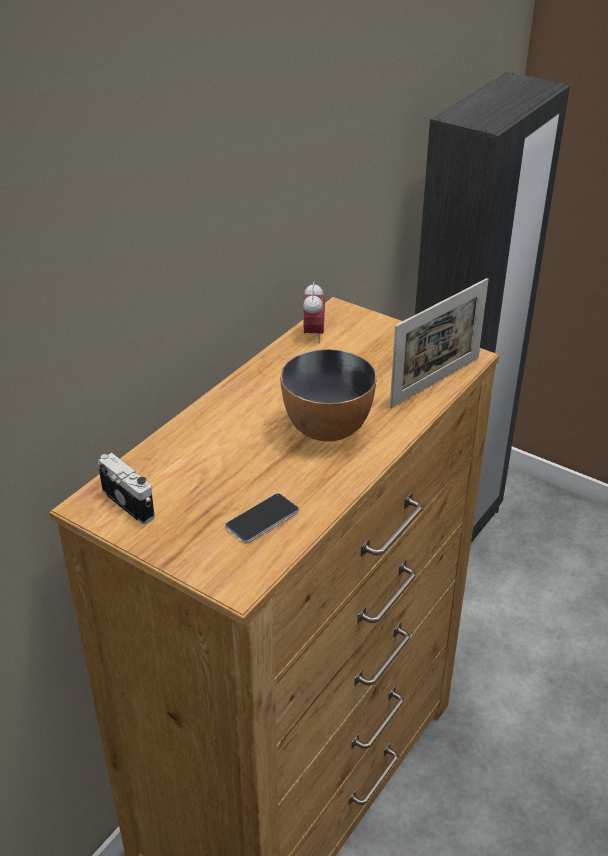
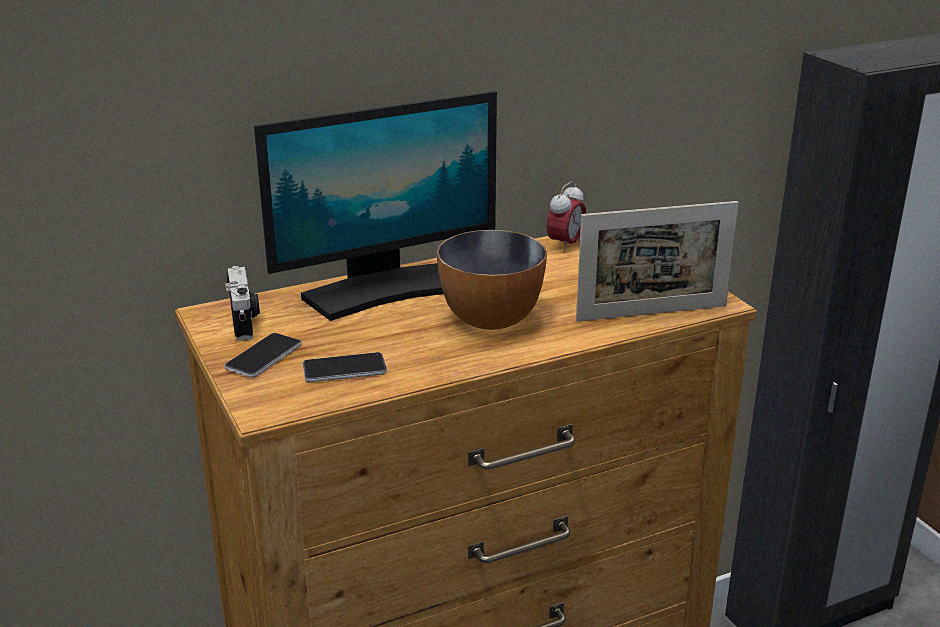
camera: 30 degrees right, 10 degrees down
none -> phone [224,333,302,378]
none -> monitor [254,91,497,321]

